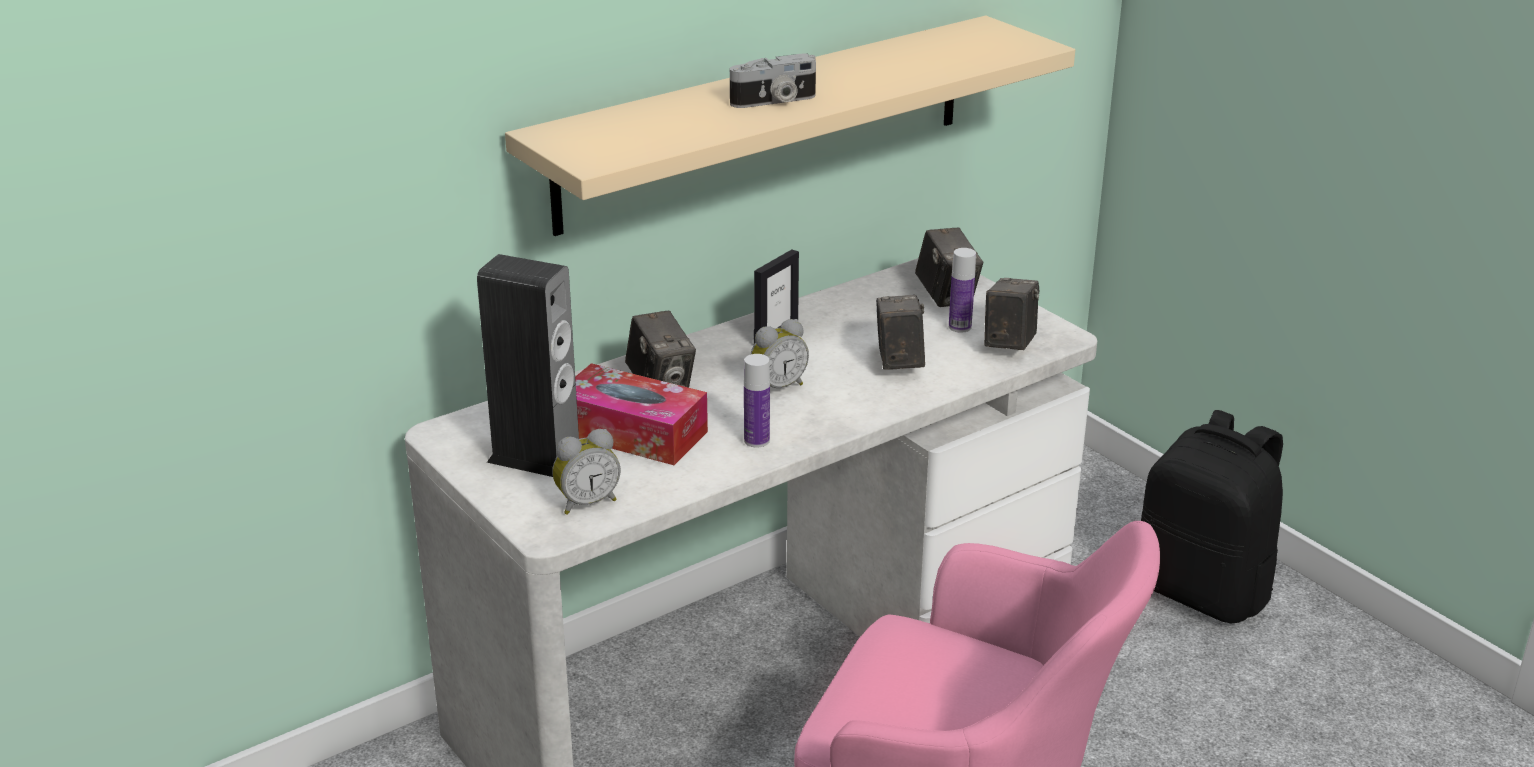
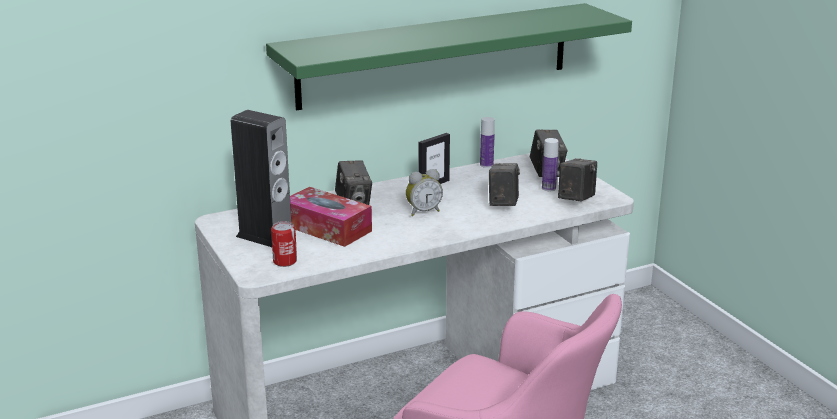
camera: 10 degrees right, 5 degrees down
beige shelf [505,16,1075,236] -> green shelf [266,3,632,110]
alarm clock [552,429,621,515] -> can [271,221,297,267]
camera [730,54,816,108] -> none
bottle [744,354,770,447] -> bottle moved to [480,117,495,168]
black backpack [1141,410,1283,624] -> none

